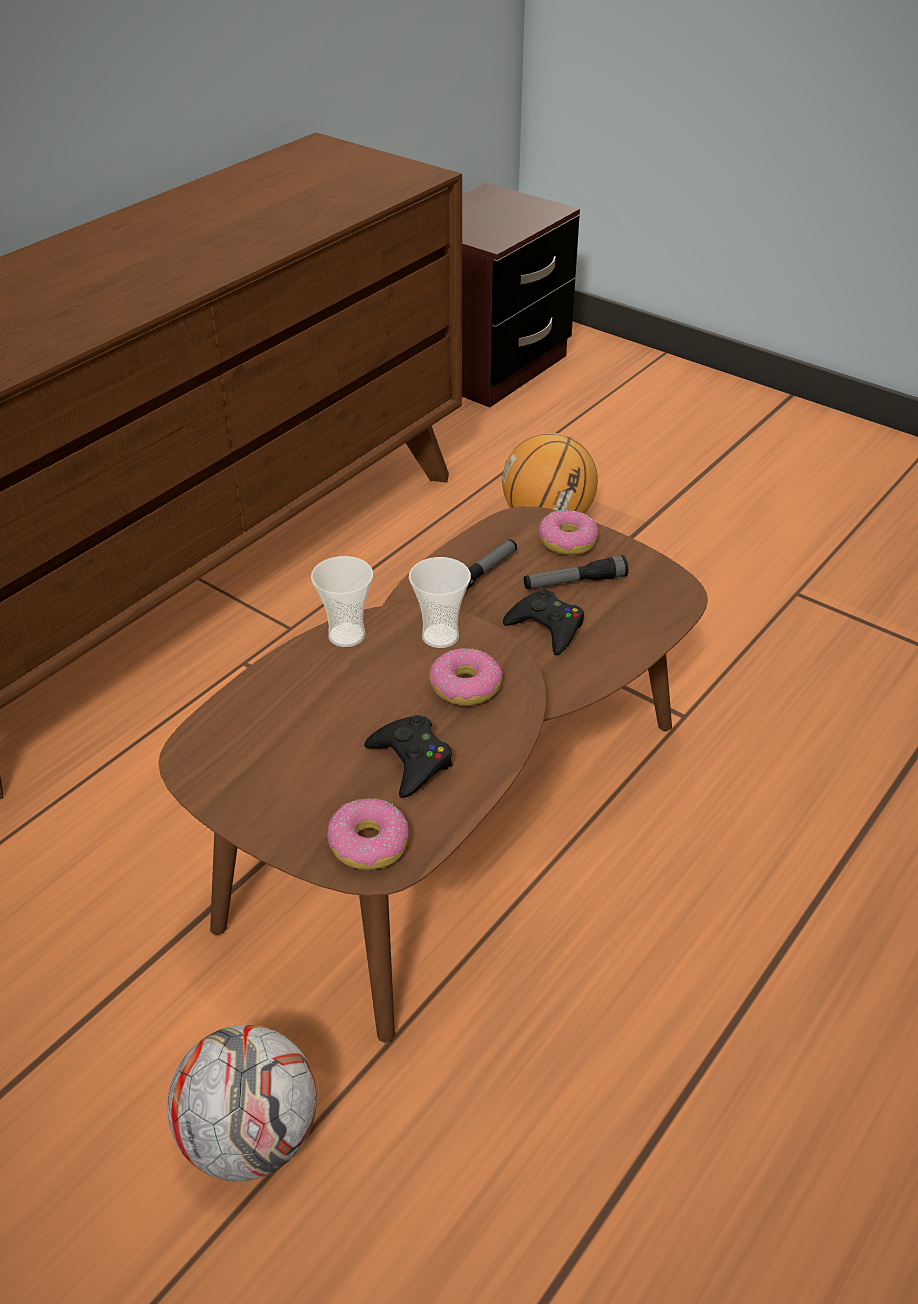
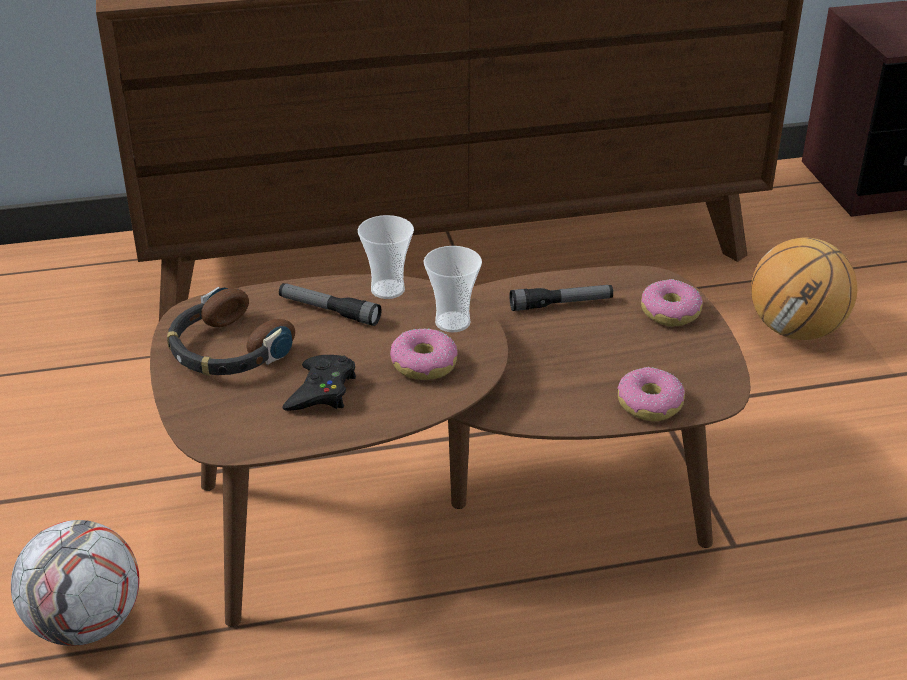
camera: 40 degrees right, 5 degrees down
donut [327,798,409,870] -> donut moved to [617,367,685,421]
black game controller [503,589,584,655] -> none
flashlight [524,555,628,589] -> flashlight moved to [279,283,382,326]
none -> headphones [167,287,295,376]

